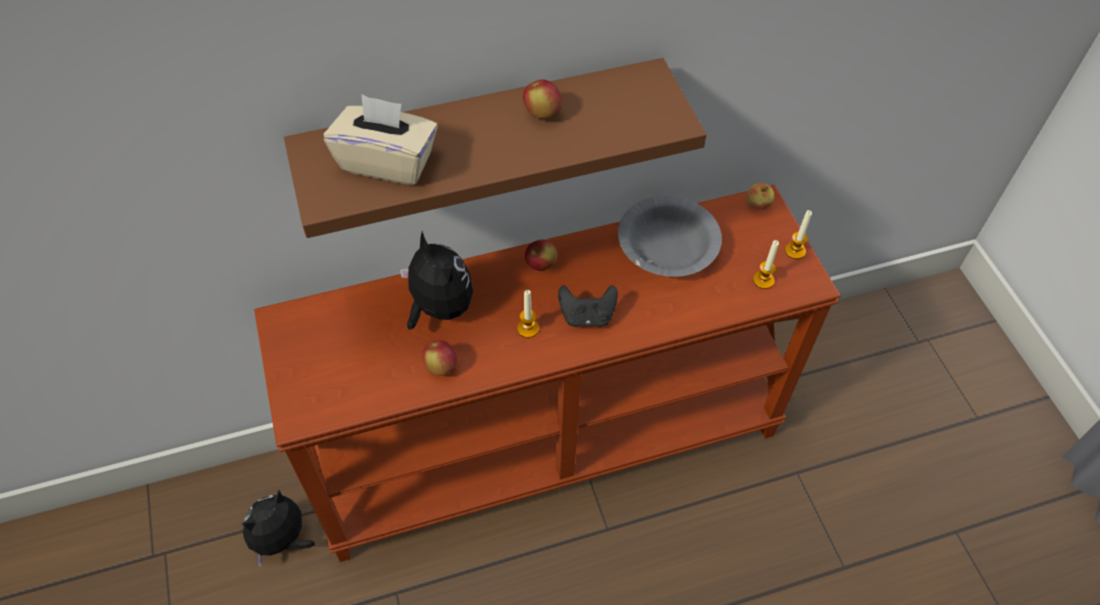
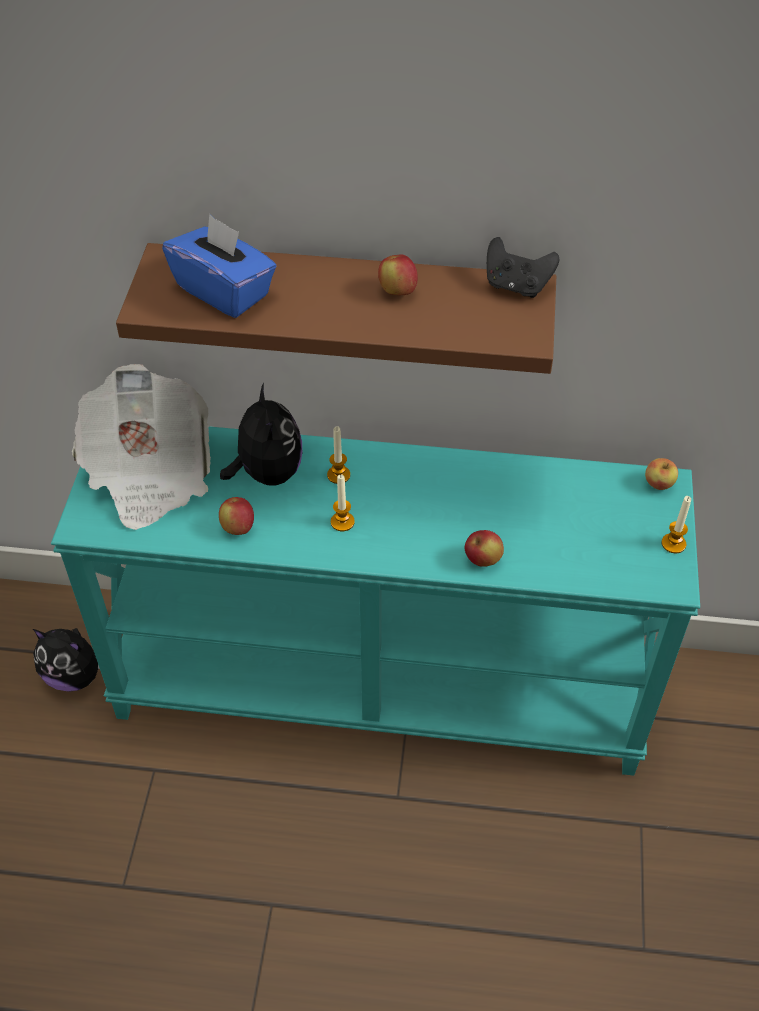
camera: 25 degrees right, 5 degrees down
plush toy [242,490,315,567] -> plush toy turned 135 degrees counterclockwise [33,628,100,692]
brown console table [254,185,841,562] -> turquoise console table [51,426,700,776]
beige tissue box [323,94,438,185] -> blue tissue box [162,214,276,318]
apple [525,240,558,271] -> apple moved to [465,530,504,567]
black game controller [558,285,618,327] -> black game controller moved to [487,237,559,298]
grey bowl [618,196,722,277] -> none
candle [753,240,779,289] -> candle moved to [327,426,350,484]
none -> newspaper [72,364,211,530]

